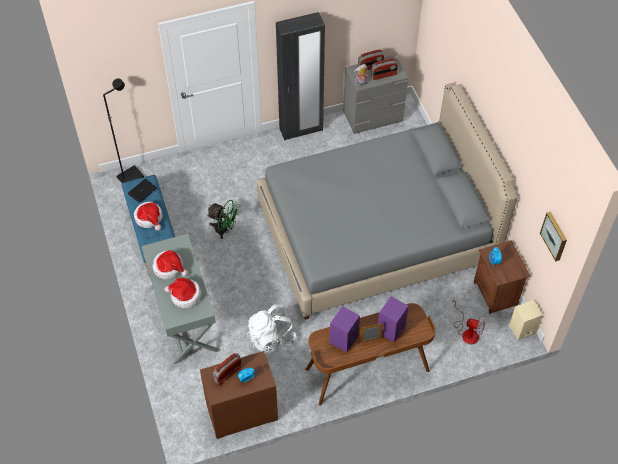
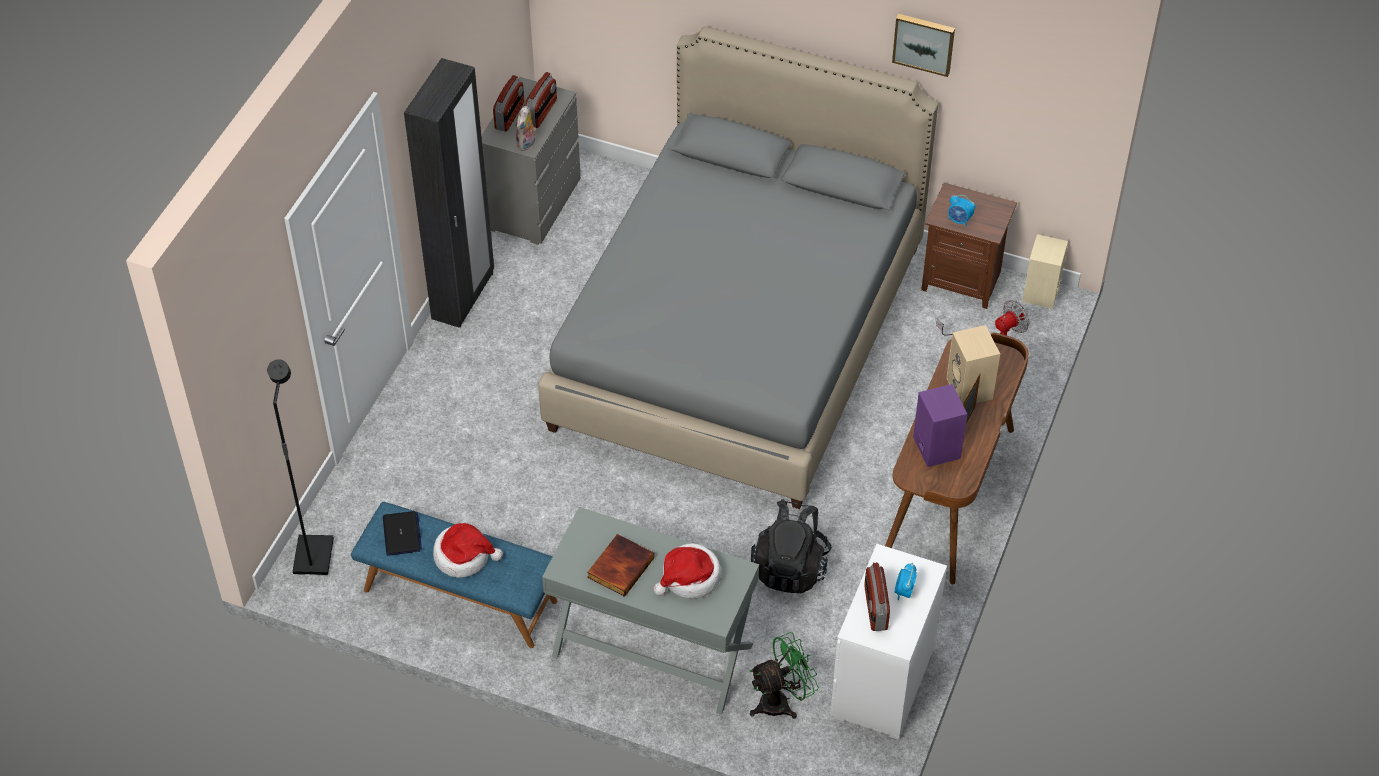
camera: 50 degrees left, 5 degrees down
hat [153,250,188,280] -> book [587,534,654,597]
brown dresser [200,351,278,439] -> white dresser [830,544,947,740]
green fan [207,200,240,239] -> green fan moved to [750,632,819,719]
white backpack [247,304,296,353] -> black backpack [751,499,832,593]
purple speaker [378,296,409,342] -> beige speaker [946,325,1000,404]
picture [540,212,567,261] -> picture moved to [892,14,955,77]

